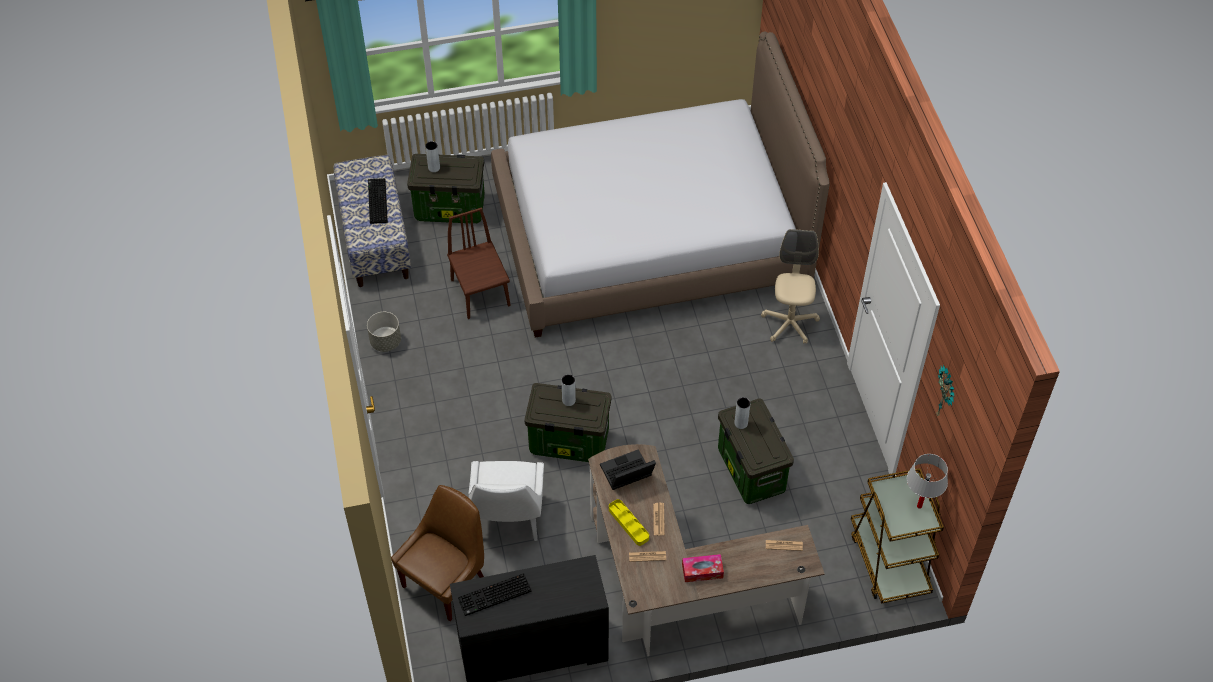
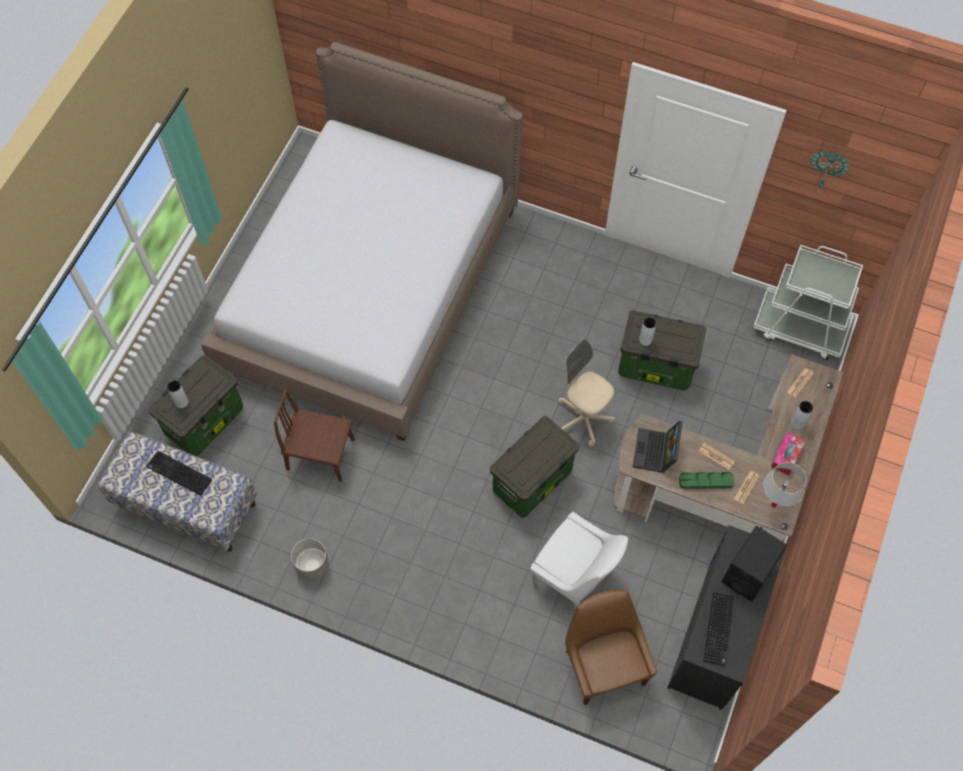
camera: 55 degrees left, 10 degrees up
grey vase [561,374,576,406] -> grey vase moved to [791,401,813,429]
yellow tray [609,499,649,546] -> green tray [679,472,734,489]
beige office chair [761,229,820,344] -> beige office chair moved to [558,339,615,446]
brown cart [851,468,944,604] -> white cart [753,245,863,360]
white table lamp [907,454,948,509] -> white table lamp moved to [763,462,806,508]
none -> black speaker [722,526,787,601]

